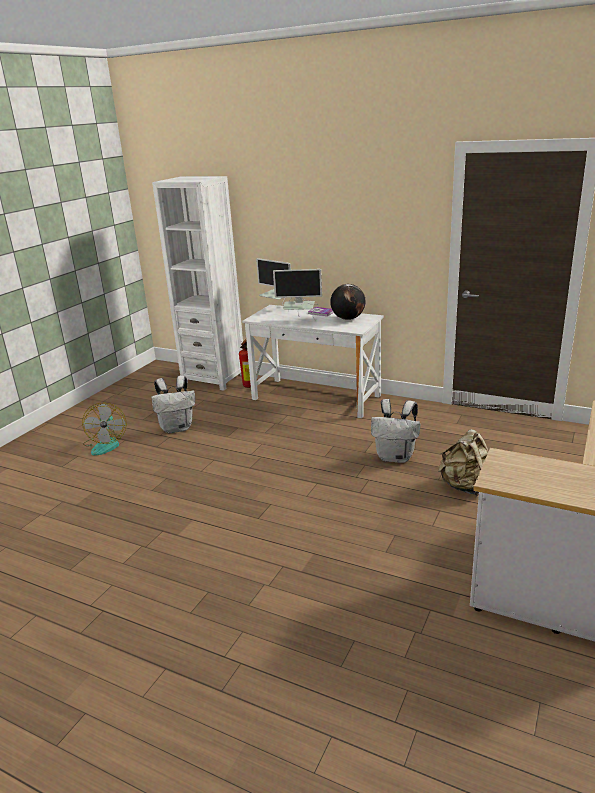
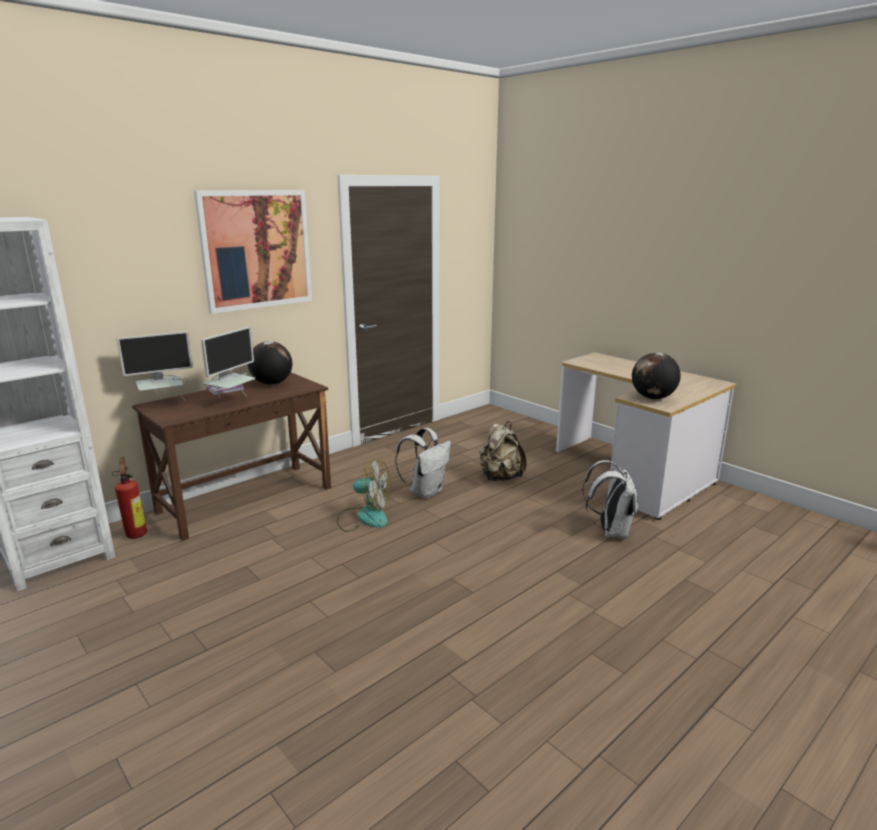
camera: 70 degrees left, 5 degrees down
fan [82,402,127,456] -> fan moved to [337,459,391,532]
white backpack [151,375,195,433] -> white backpack moved to [582,460,638,539]
white desk [242,305,384,418] -> brown desk [132,372,331,541]
none -> picture [194,190,312,314]
none -> globe [632,353,681,399]

